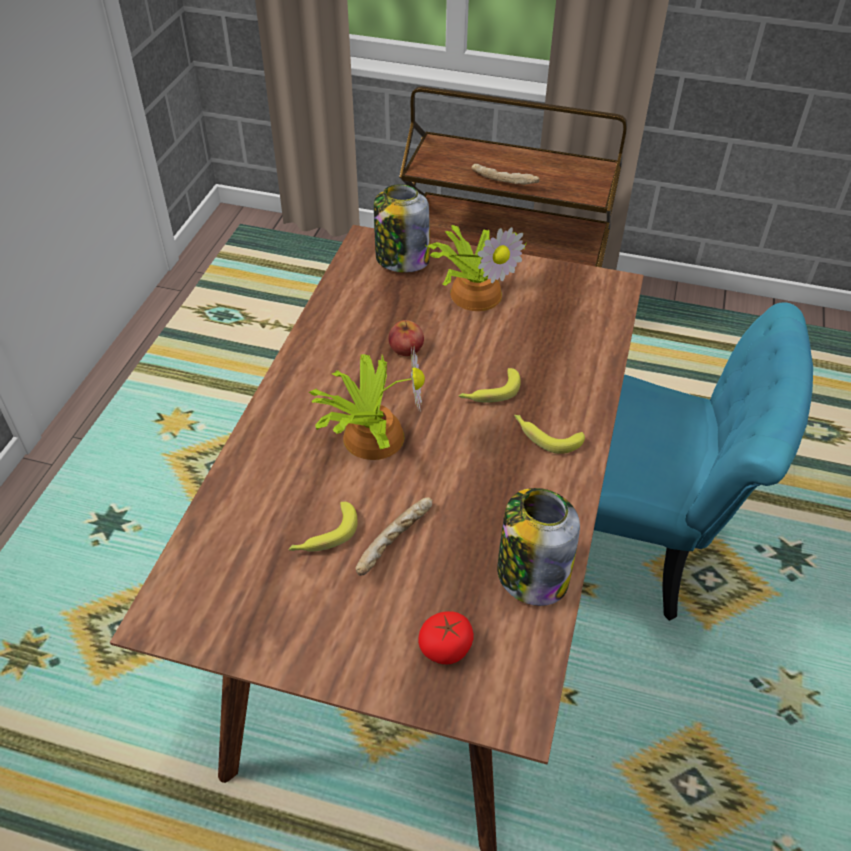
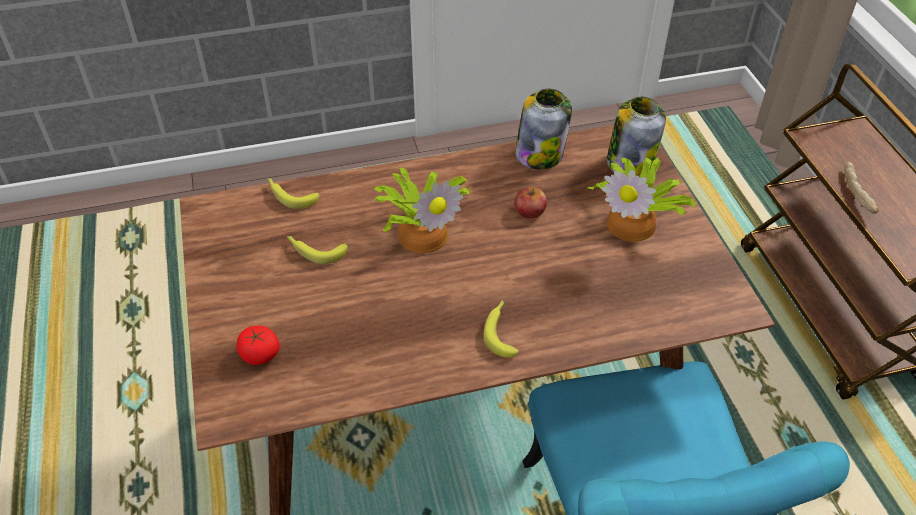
camera: 60 degrees right, 0 degrees up
bread [355,498,432,576] -> none
banana [458,368,521,403] -> banana moved to [268,178,319,209]
jar [497,488,580,606] -> jar moved to [515,89,572,170]

